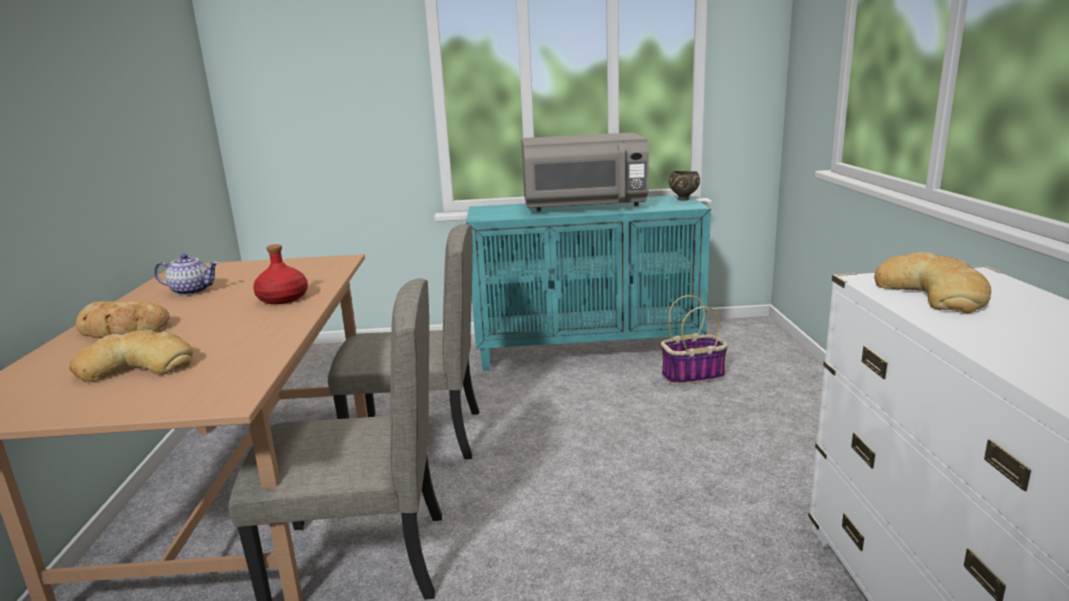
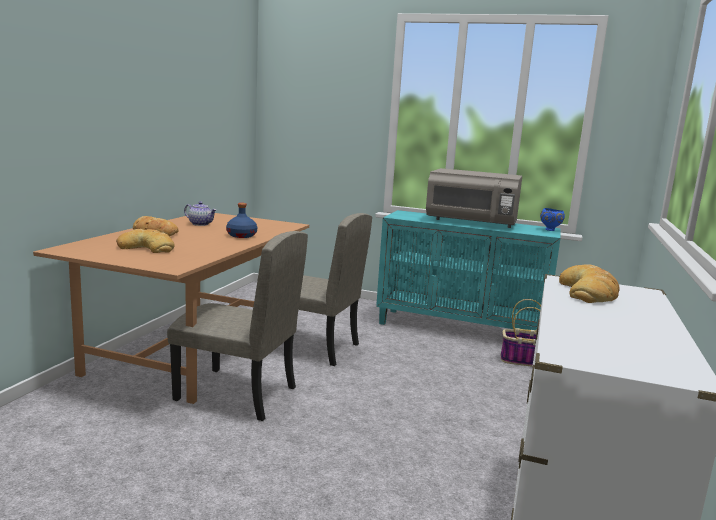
camera: 20 degrees right, 5 degrees down
red bottle [253,244,308,304] -> blue bottle [226,203,257,238]
brown bowl [669,171,700,201] -> blue bowl [540,208,565,231]

